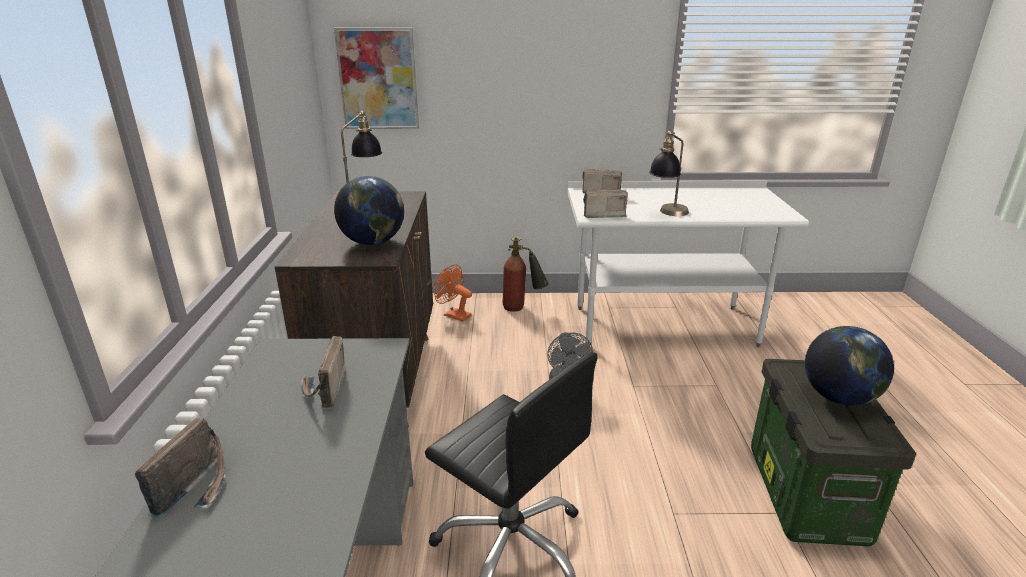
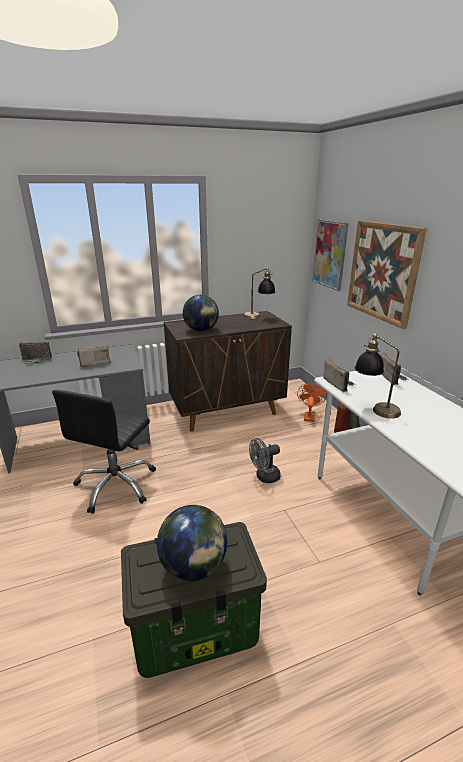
camera: 70 degrees right, 0 degrees up
none -> picture [347,221,427,329]

